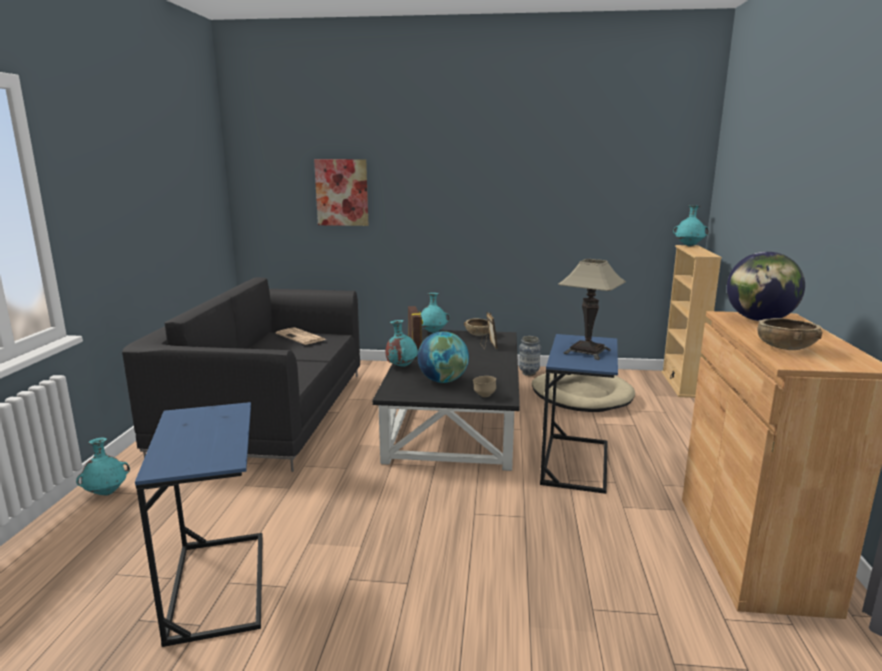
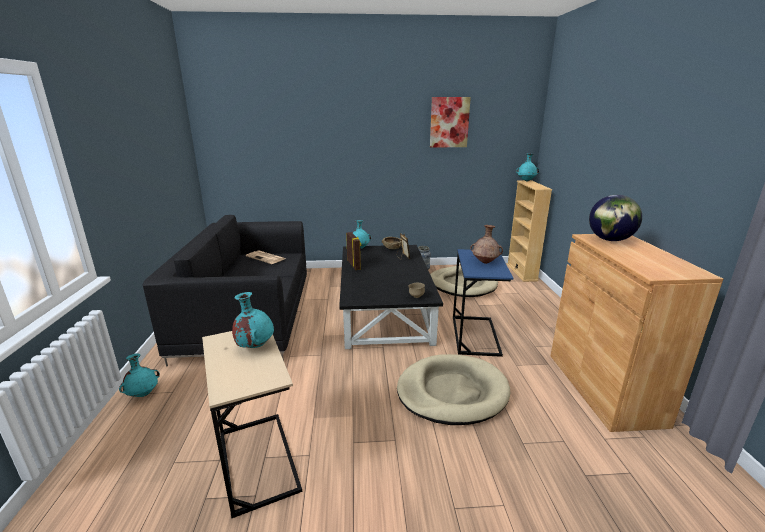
camera: 10 degrees left, 5 degrees up
blue side table [135,402,263,647] -> beige side table [202,331,302,518]
picture [314,159,368,226] -> picture moved to [430,97,471,147]
turquoise vase [386,320,418,367] -> turquoise vase moved to [232,292,274,348]
globe [418,331,469,383] -> none
table lamp [558,259,626,360] -> brown vase [470,225,503,264]
brown bowl [758,318,822,350] -> none
none -> beige dog bed [397,354,510,425]

